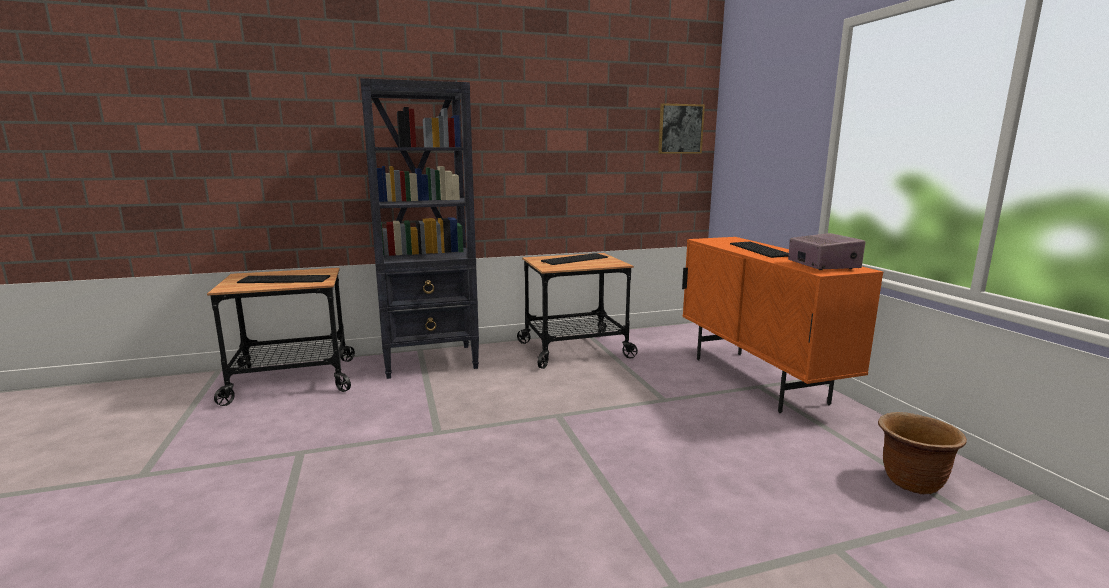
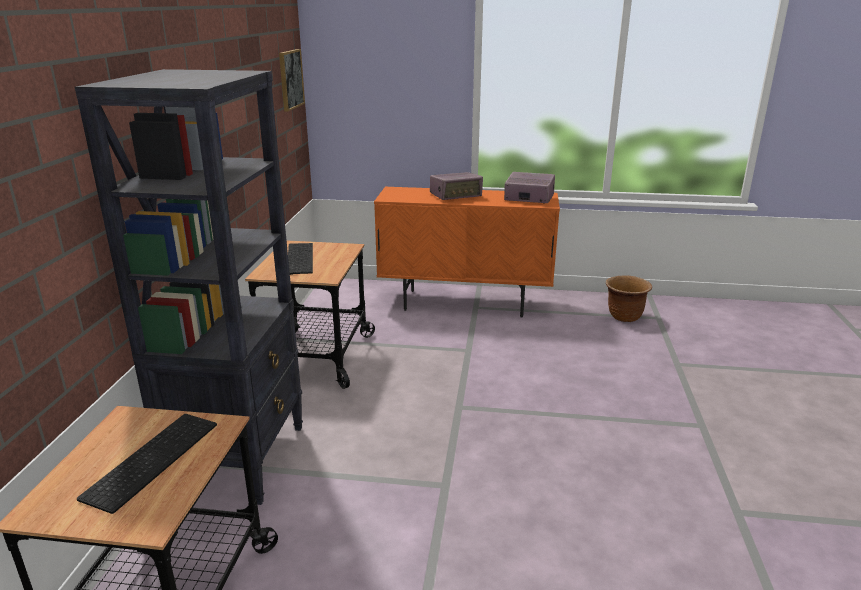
camera: 65 degrees left, 10 degrees up
keyboard [730,242,789,258] -> radio [430,172,483,200]

